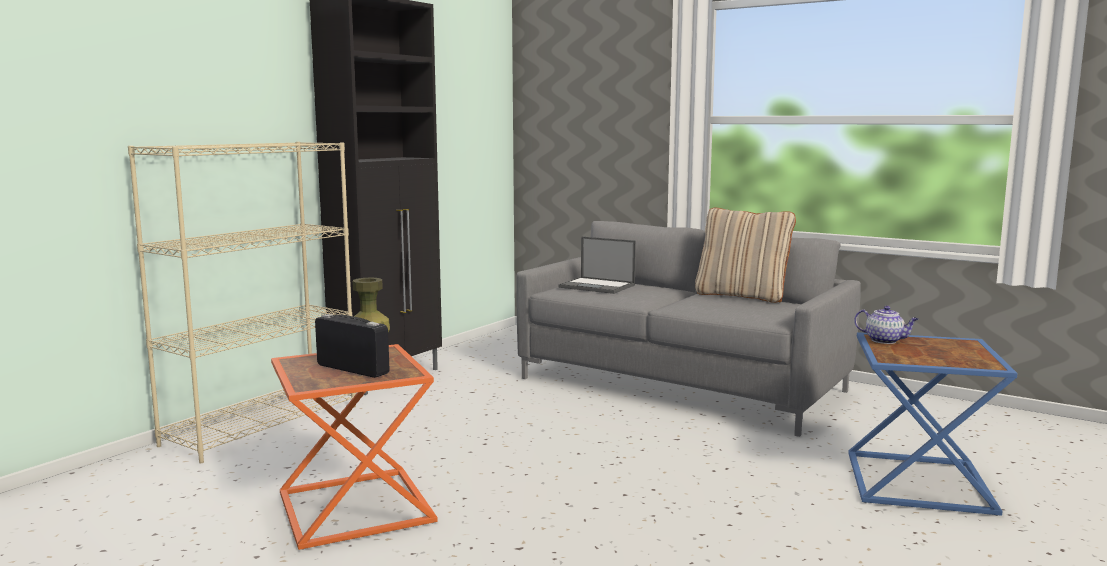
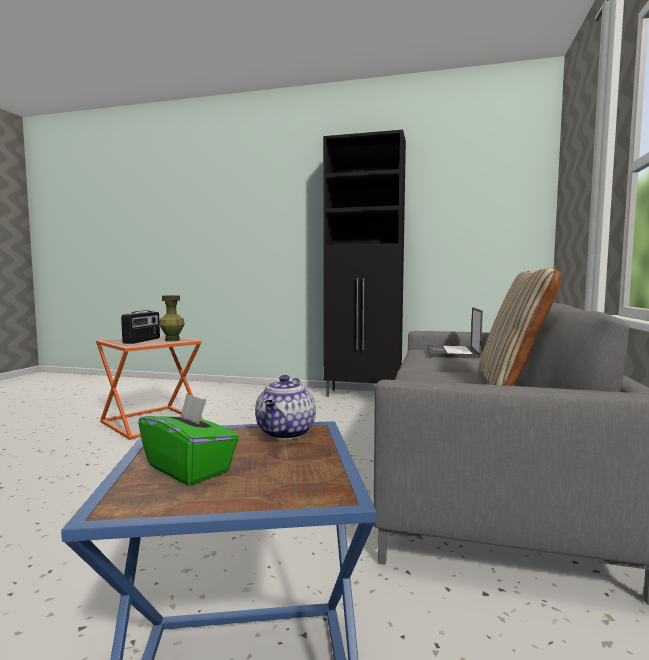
camera: 70 degrees right, 5 degrees down
beige bookcase [128,142,356,463] -> none
none -> green tissue box [138,393,239,486]

